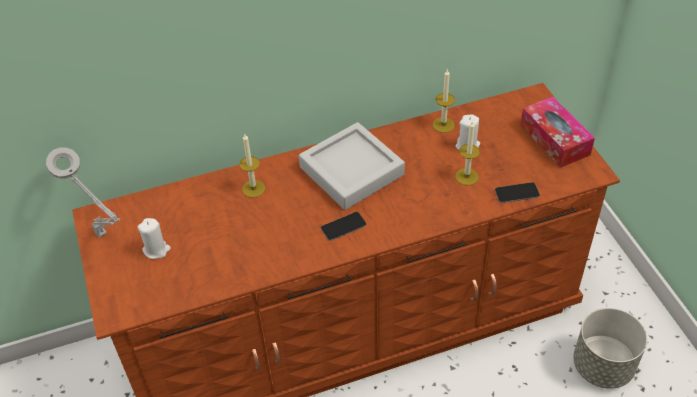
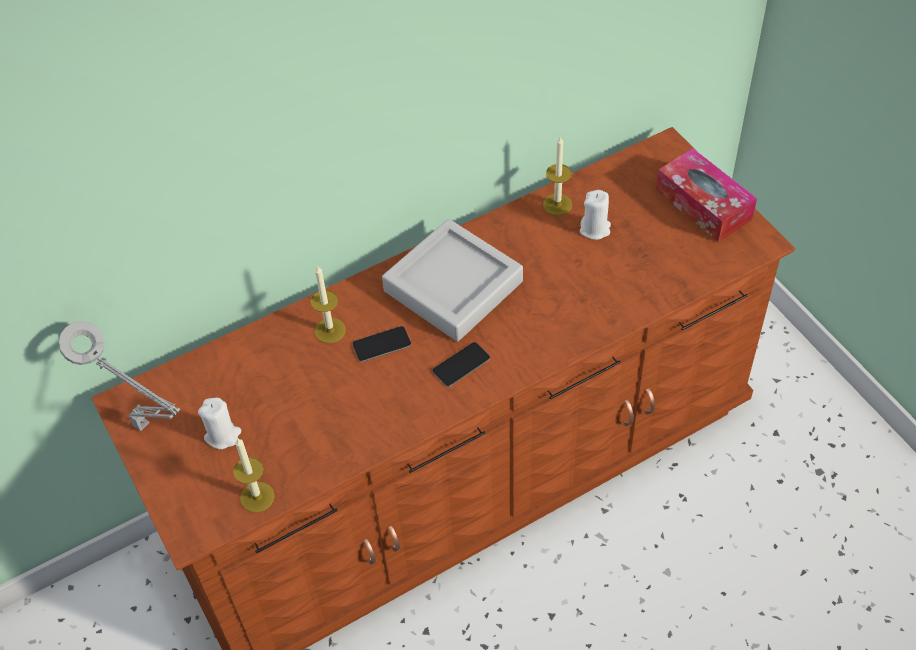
camera: 10 degrees left, 5 degrees up
candle [455,120,480,185] -> candle moved to [233,437,275,513]
phone [495,182,540,203] -> phone moved to [352,326,411,362]
grey planter [573,308,647,389] -> none

